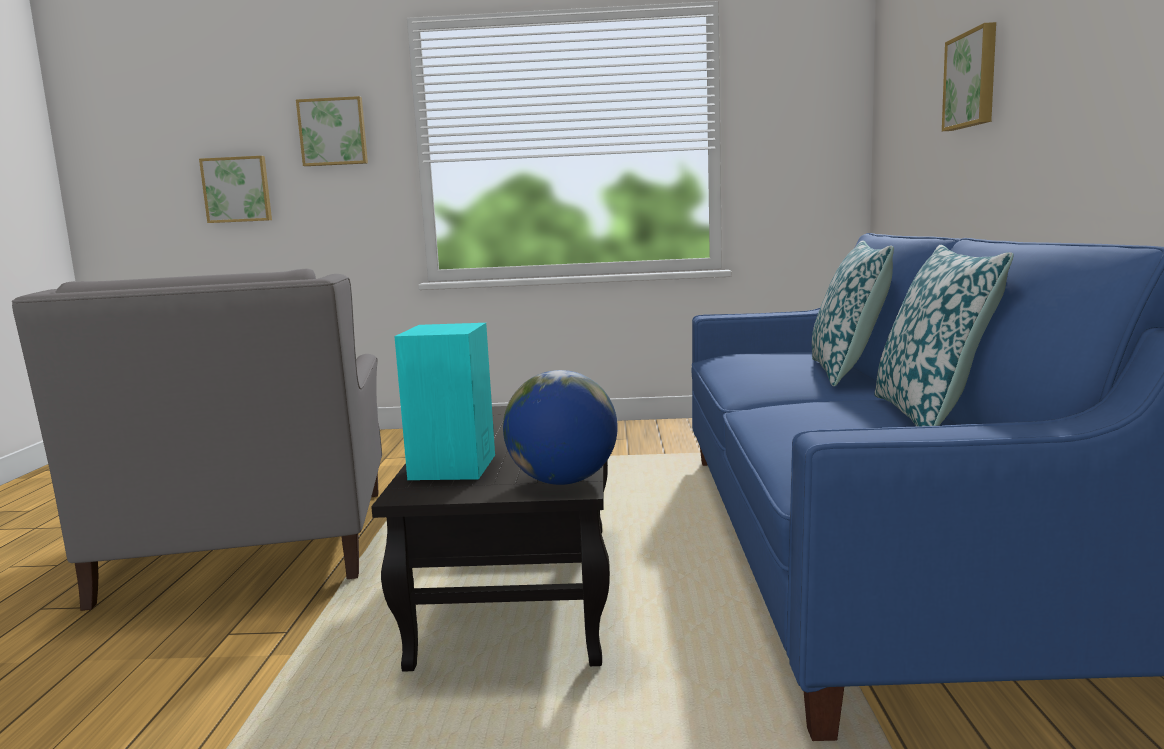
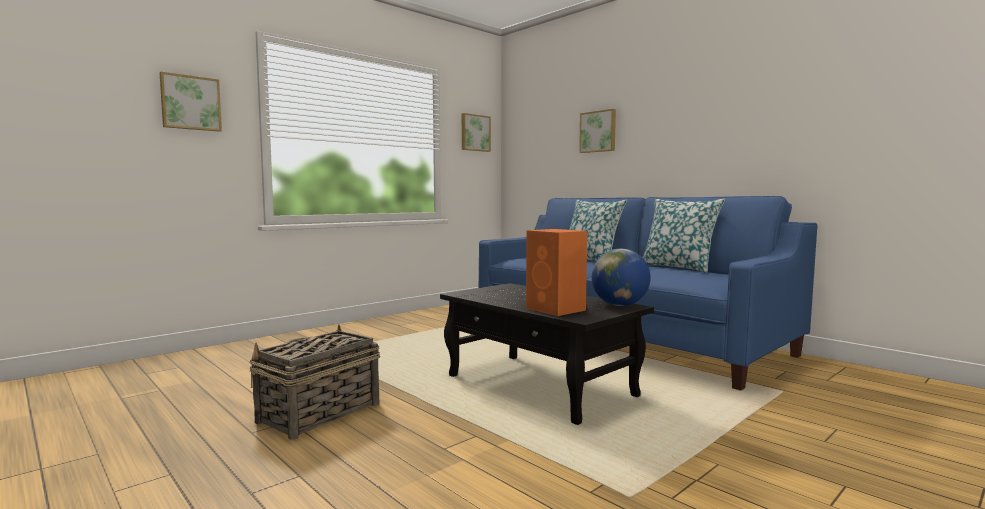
camera: 45 degrees left, 5 degrees down
grey armchair [12,268,382,611] -> basket [249,324,380,440]
picture [199,156,272,223] -> picture moved to [462,113,491,152]
turquoise speaker [394,323,495,480] -> orange speaker [526,229,587,316]

